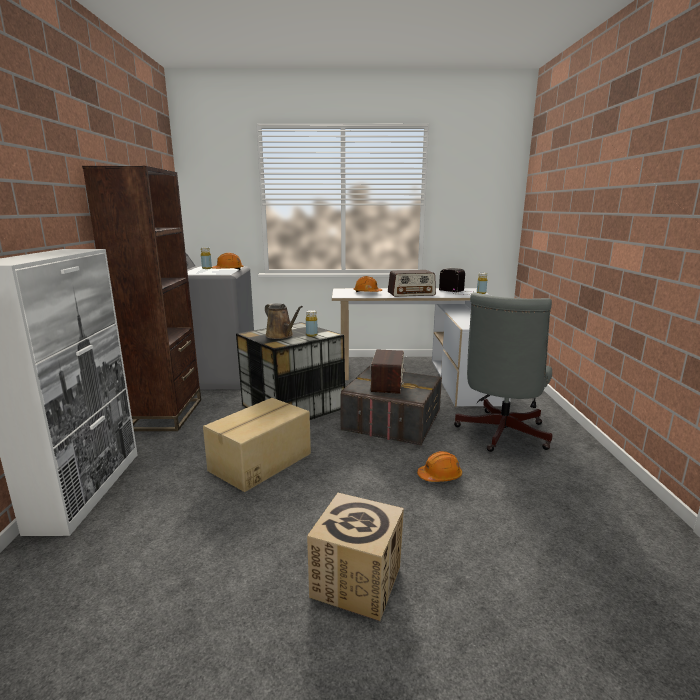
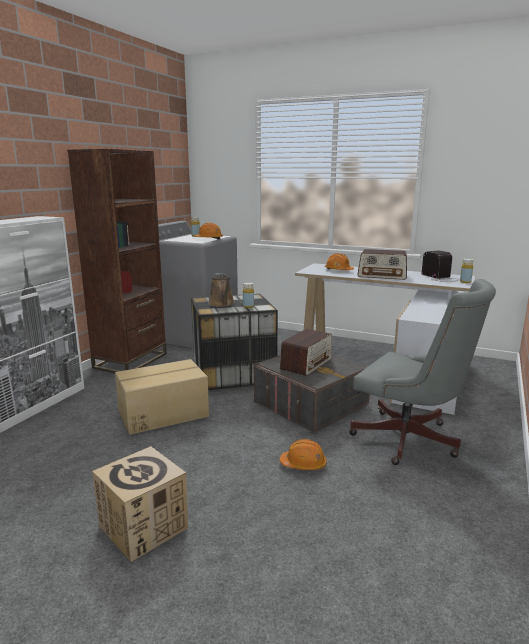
camera: 25 degrees right, 0 degrees up
grey office chair [454,293,552,452] -> grey office chair turned 105 degrees counterclockwise [349,279,496,465]

